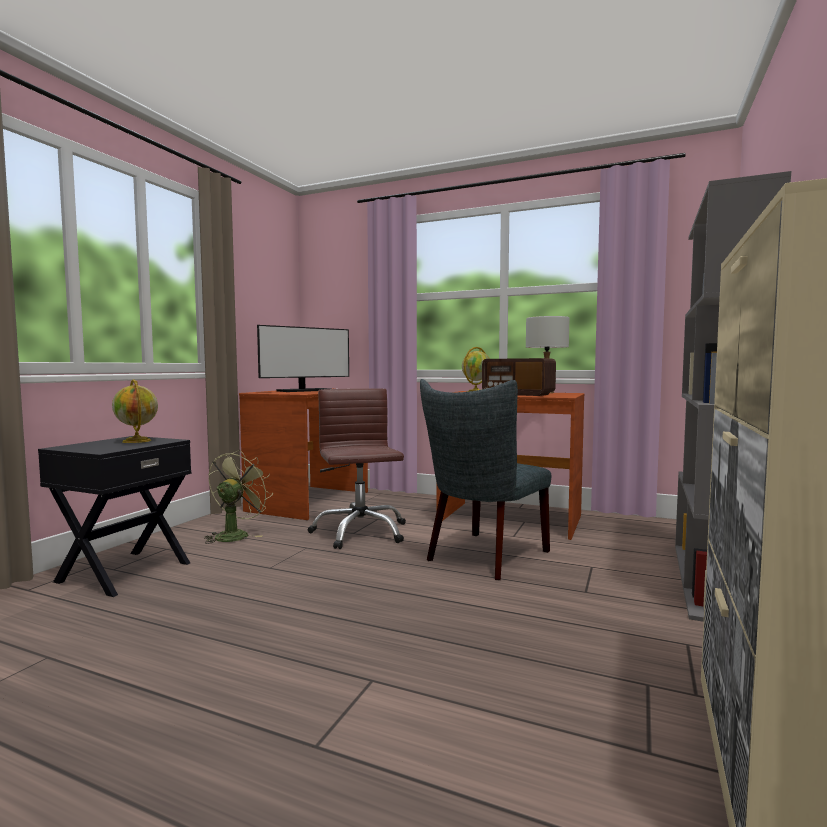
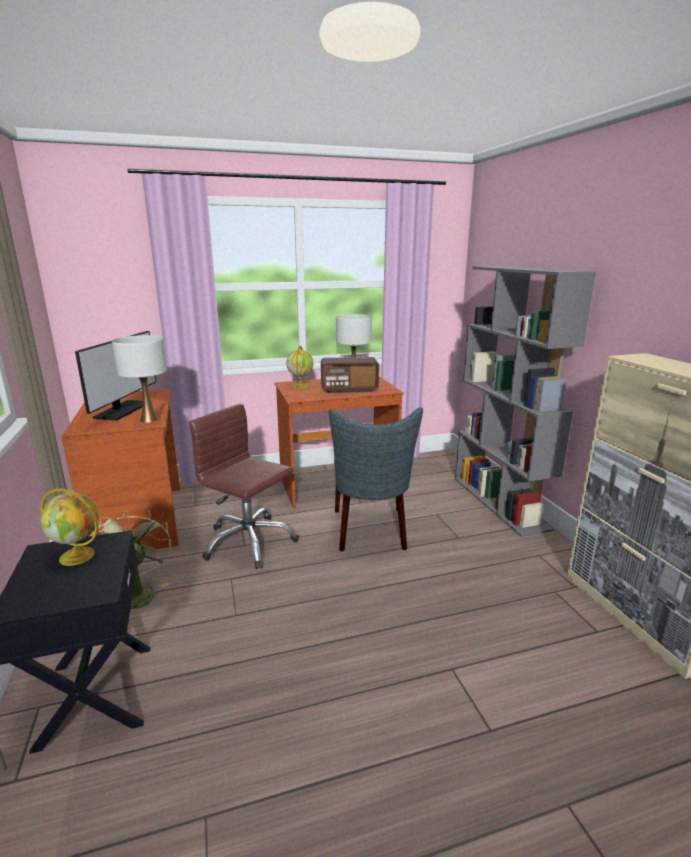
camera: 40 degrees left, 15 degrees up
none -> white table lamp [112,335,167,423]

